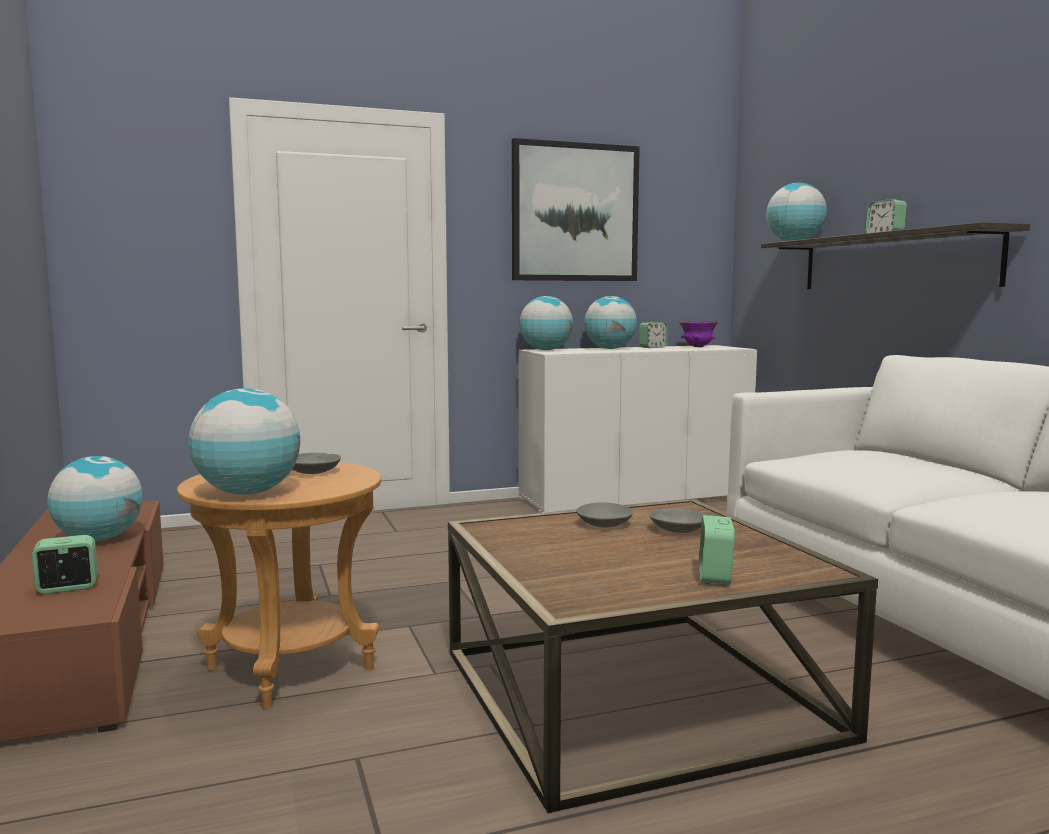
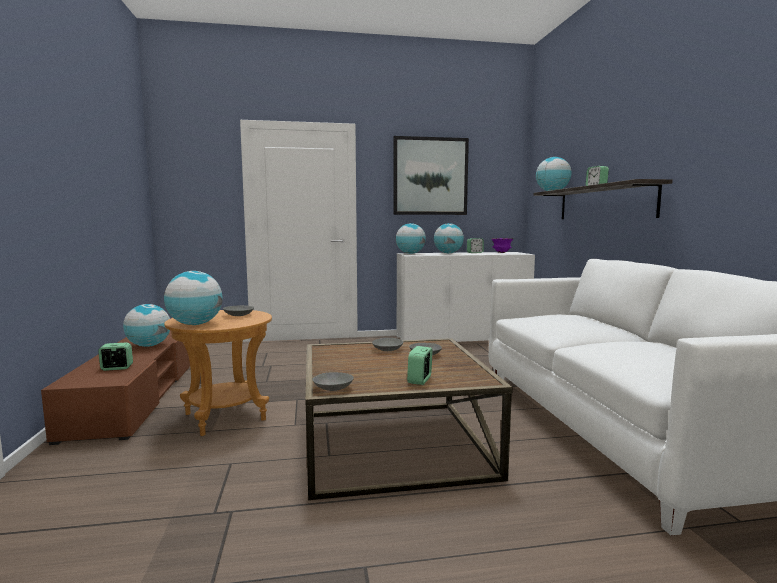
camera: 10 degrees right, 0 degrees up
none -> grey bowl [312,372,354,391]

